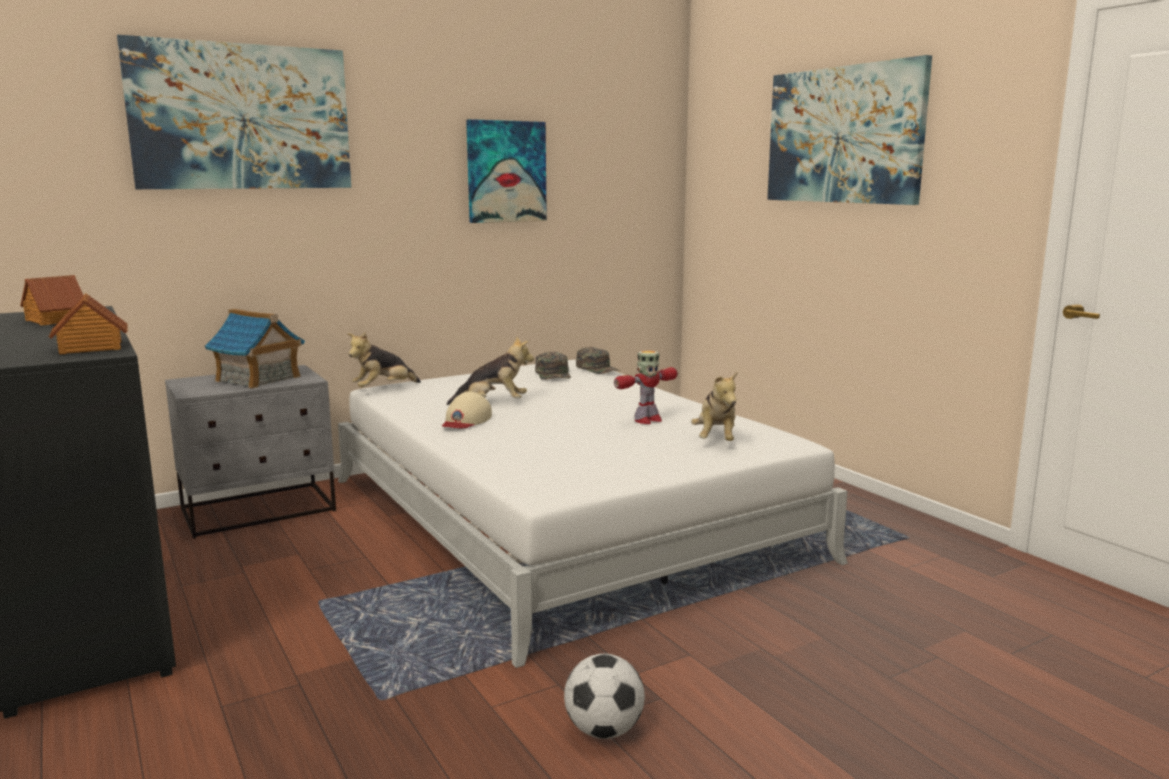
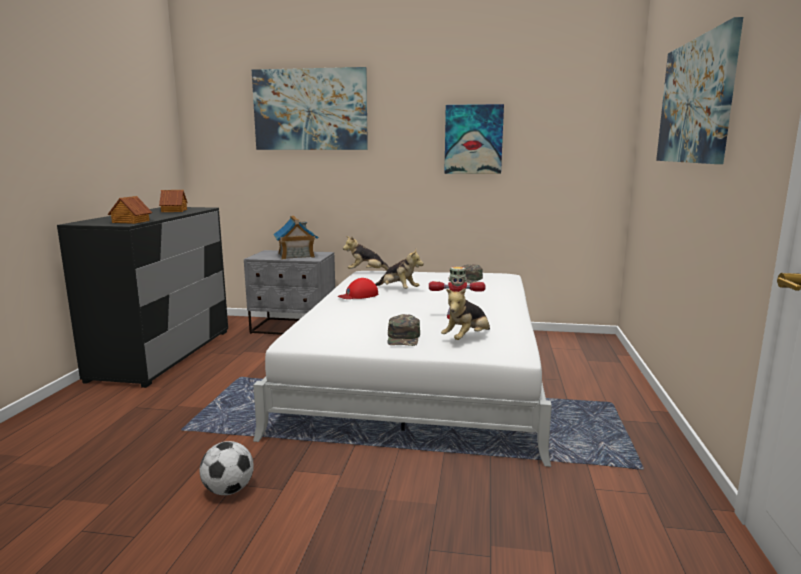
camera: 40 degrees right, 0 degrees up
beige cap [442,392,492,428] -> red cap [338,278,378,299]
green cap [576,347,621,374] -> green cap moved to [387,314,420,346]

